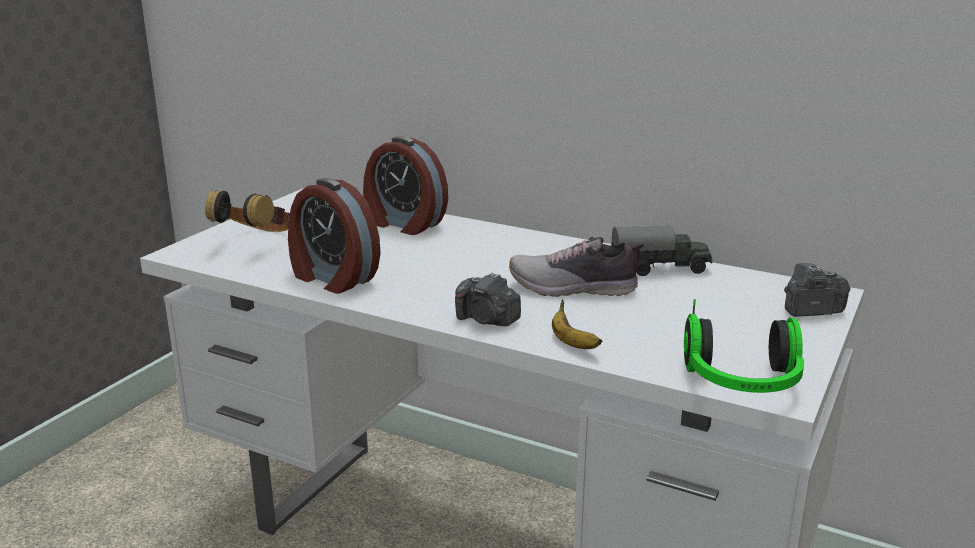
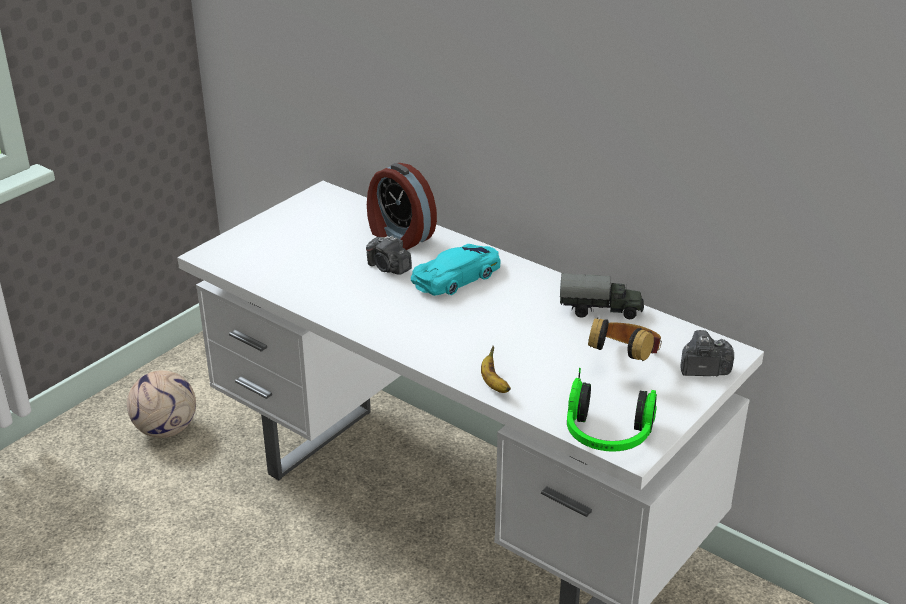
camera: 10 degrees right, 10 degrees up
headphones [205,190,290,232] -> headphones moved to [588,317,662,361]
alarm clock [288,178,381,294] -> none
camera [455,272,521,326] -> camera moved to [366,236,412,275]
shoe [509,237,644,297] -> none
none -> football [127,370,196,438]
none -> turquoise toy car [411,244,501,296]

